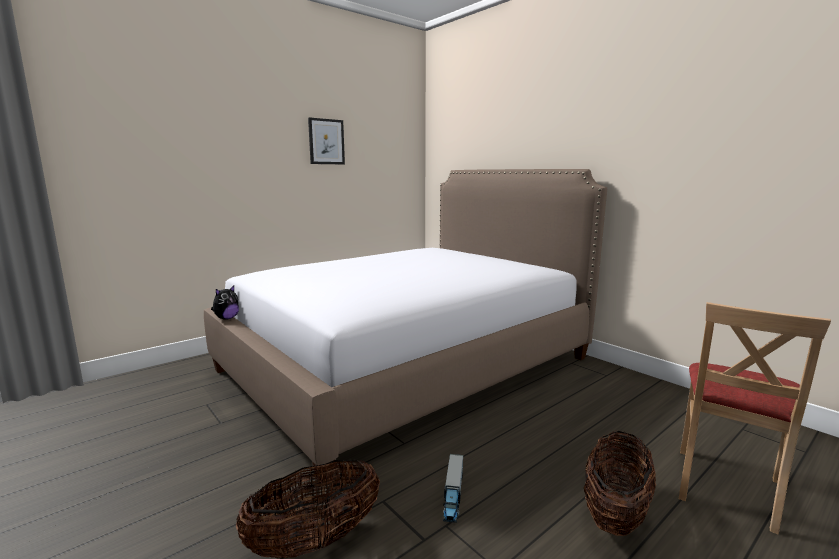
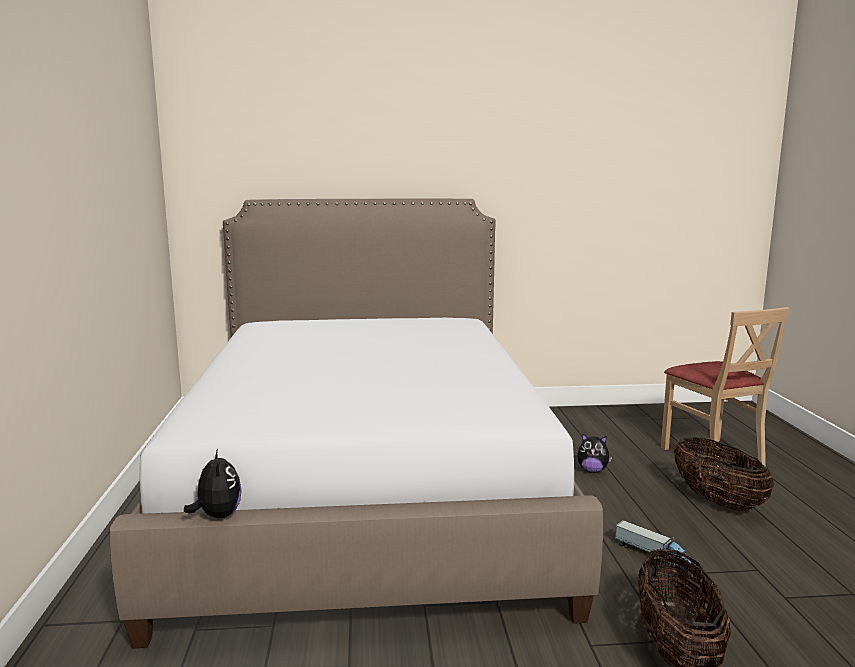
camera: 55 degrees left, 0 degrees up
picture [308,117,345,164] -> none
none -> plush toy [577,433,612,473]

